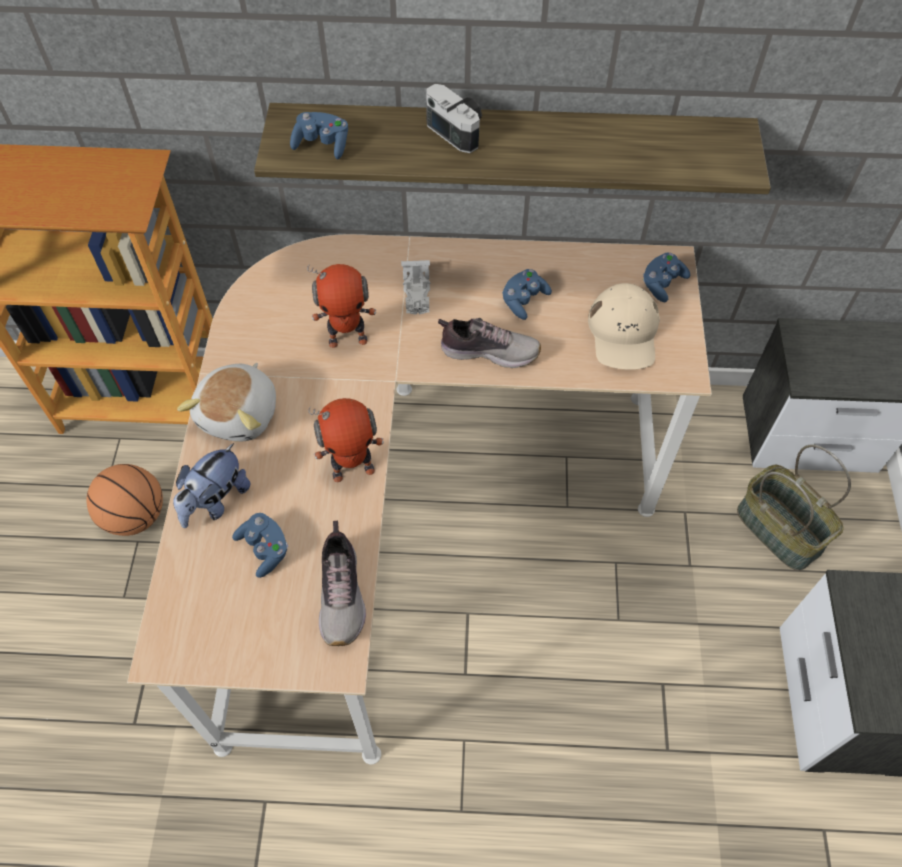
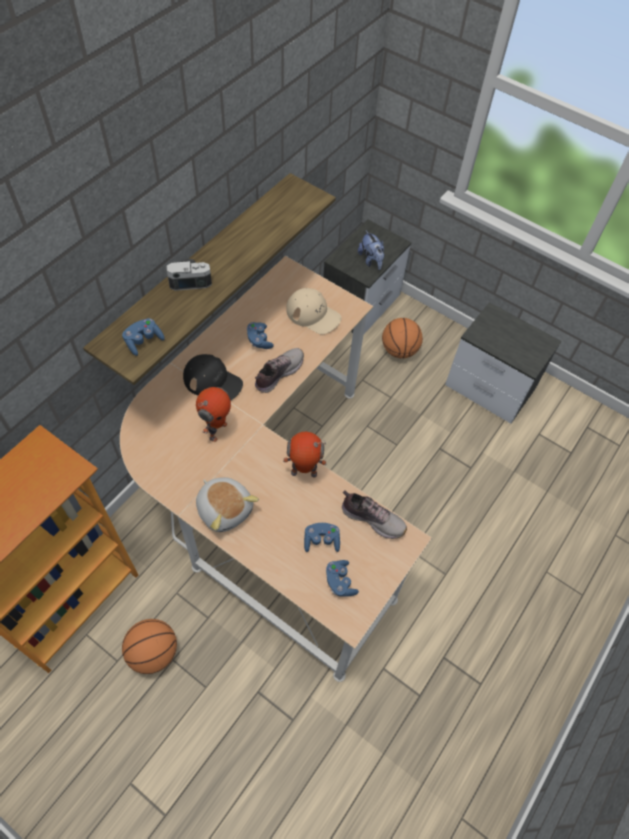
camera: 60 degrees left, 0 degrees up
plush toy [173,443,250,528] -> plush toy moved to [358,231,384,270]
toy robot [309,398,384,483] -> toy robot turned 105 degrees counterclockwise [283,432,327,477]
white toy car [401,260,430,315] -> black cap [183,354,243,401]
blue game controller [643,253,690,302] -> blue game controller moved to [326,560,359,596]
basket [737,444,851,571] -> basketball [382,318,423,358]

